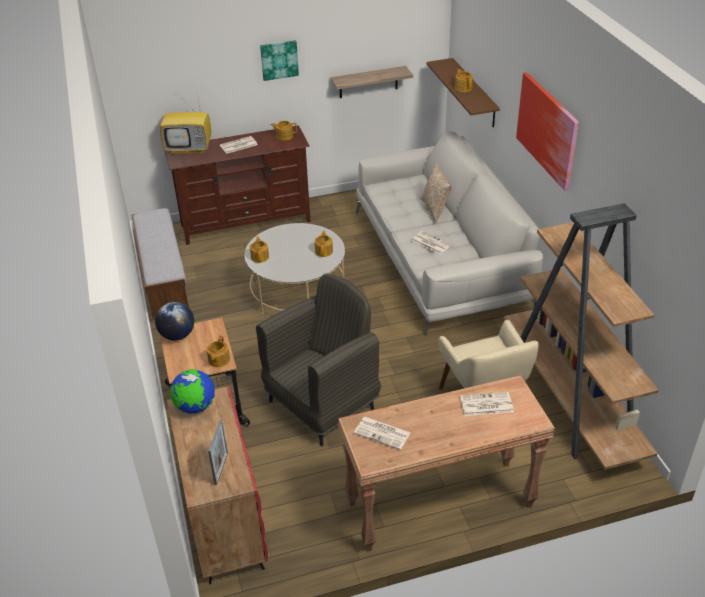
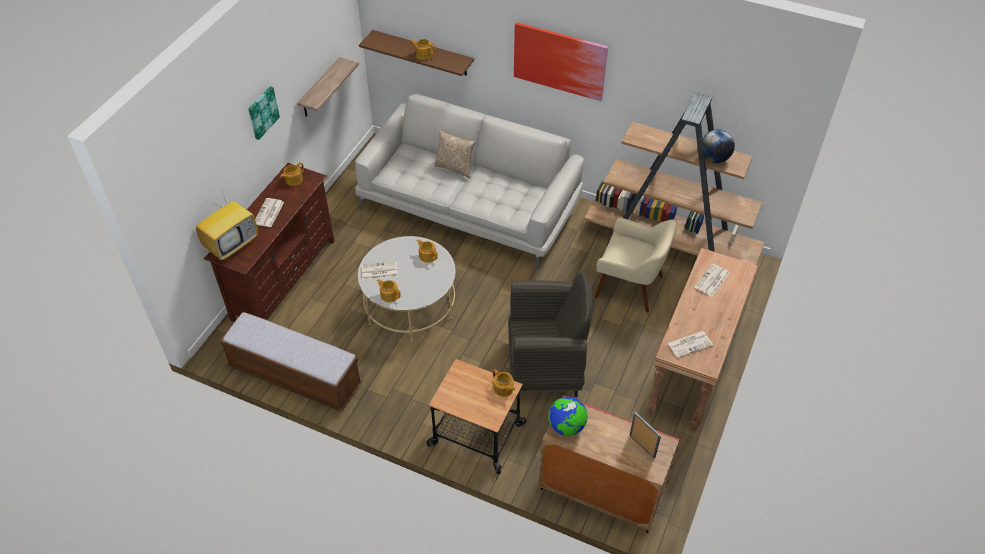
camera: 50 degrees left, 10 degrees up
globe [155,302,194,340] -> globe moved to [703,129,735,163]
grey armchair [256,274,381,446] -> grey armchair turned 90 degrees clockwise [508,272,593,398]
newspaper [412,231,452,254] -> newspaper moved to [361,261,398,280]

